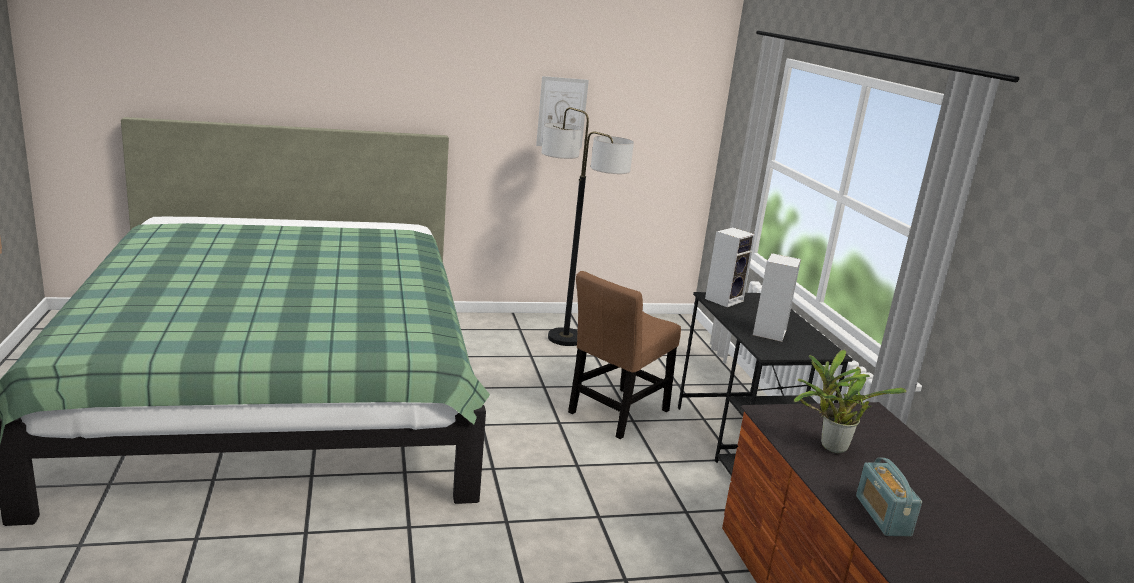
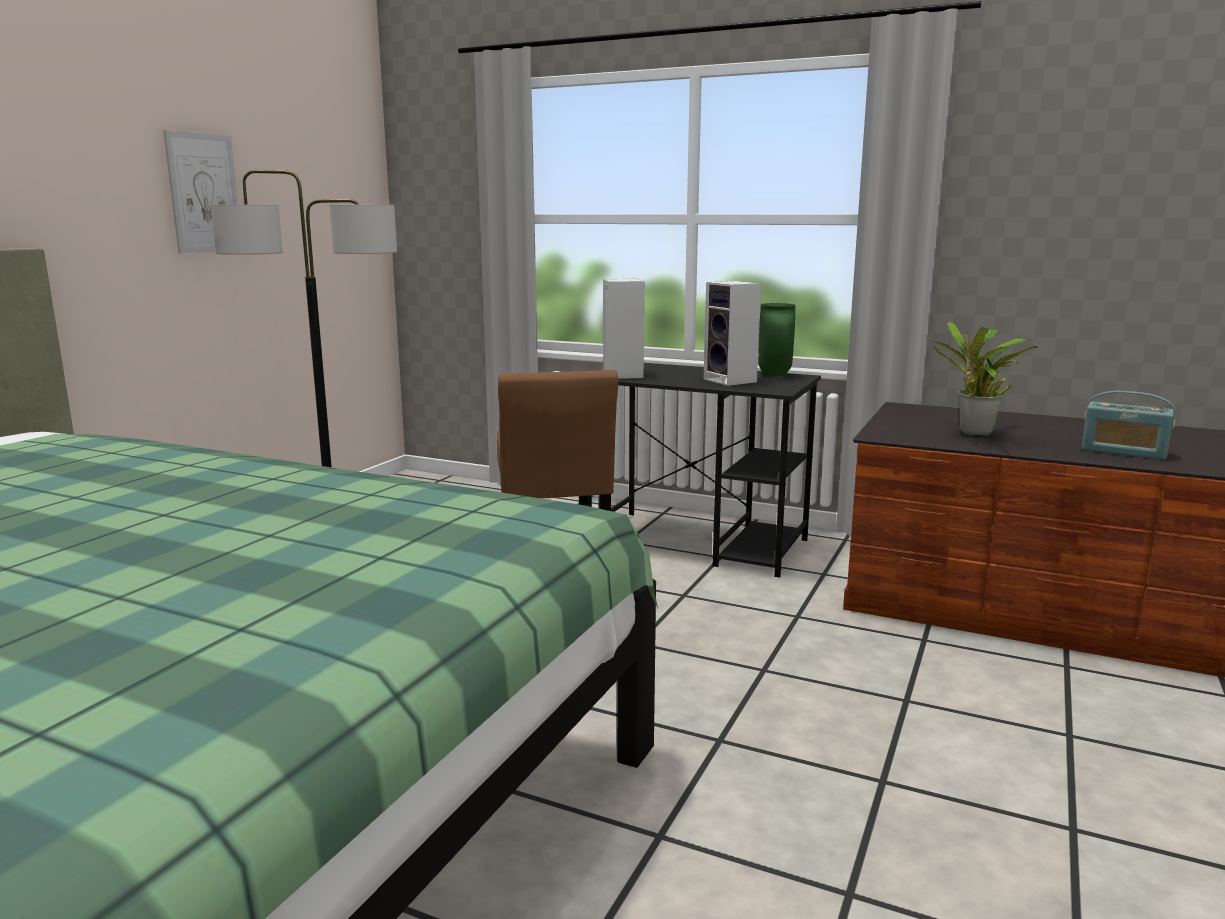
camera: 50 degrees left, 5 degrees down
none -> green vase [758,303,795,377]

